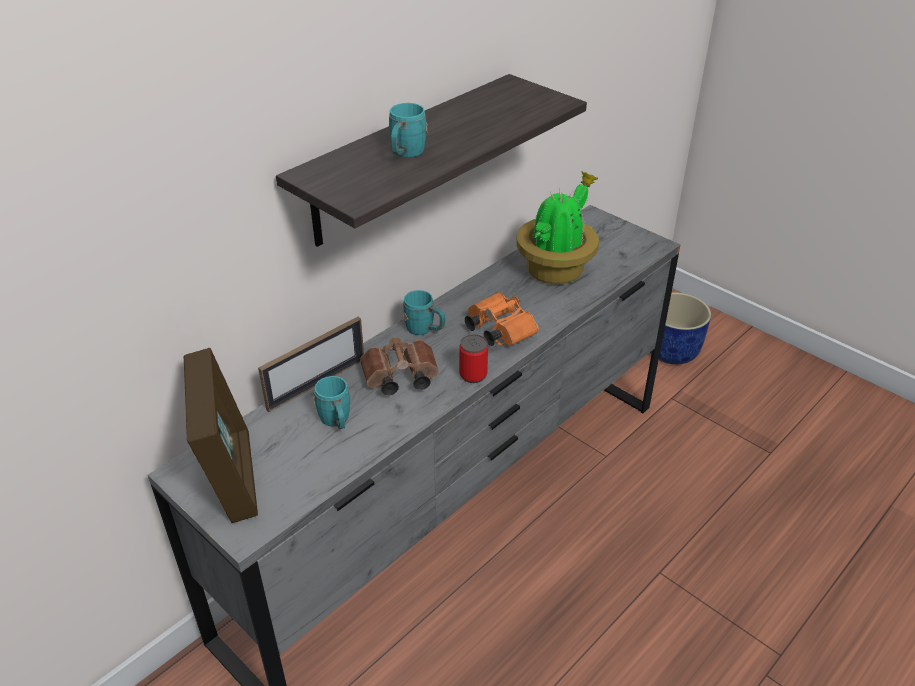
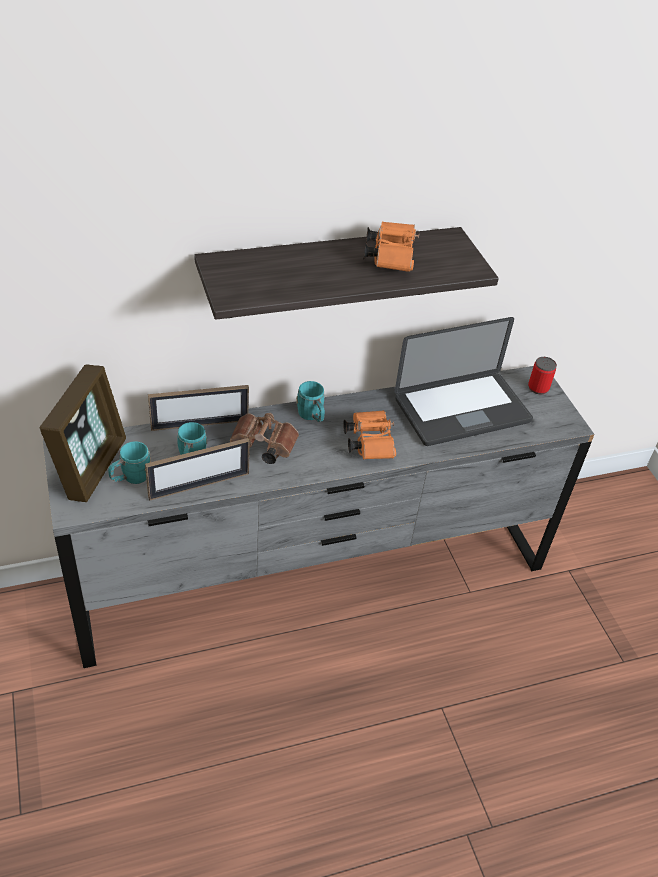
camera: 25 degrees right, 5 degrees up
turquoise mug [389,103,428,158] -> turquoise mug moved to [108,441,151,484]
can [459,334,488,383] -> can moved to [528,357,557,395]
potted plant [516,171,599,284] -> laptop [395,317,533,446]
blue planter [650,292,711,364] -> none
none -> picture frame [145,438,250,501]
none -> orange binoculars [364,222,419,272]

